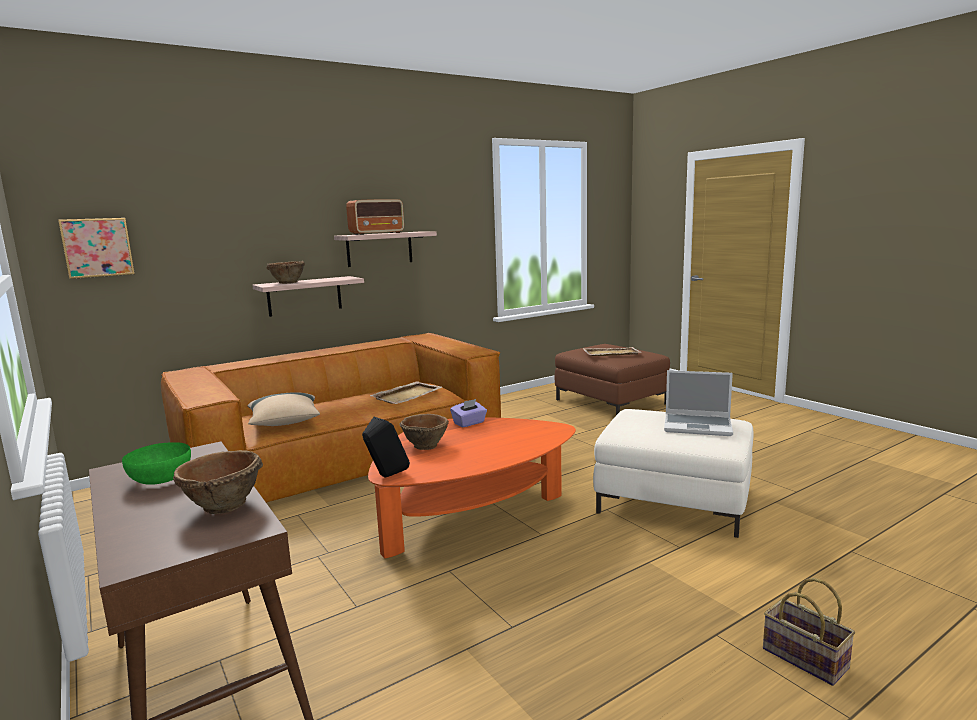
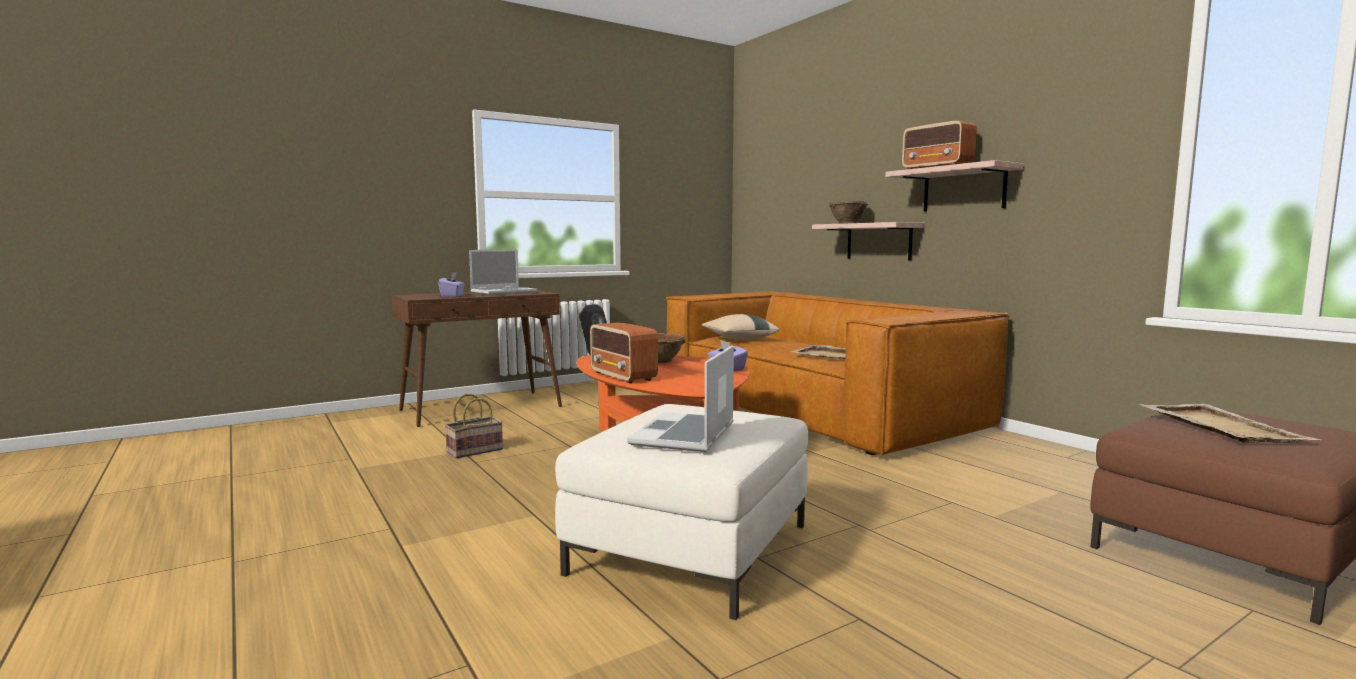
camera: 90 degrees right, 5 degrees down
picture [58,218,135,279] -> none
green bowl [122,442,191,485] -> laptop [469,250,537,295]
brown bowl [173,450,263,514] -> purple tissue box [438,272,465,297]
basket [763,578,855,686] -> basket moved to [444,394,503,459]
none -> radio [590,322,658,383]

